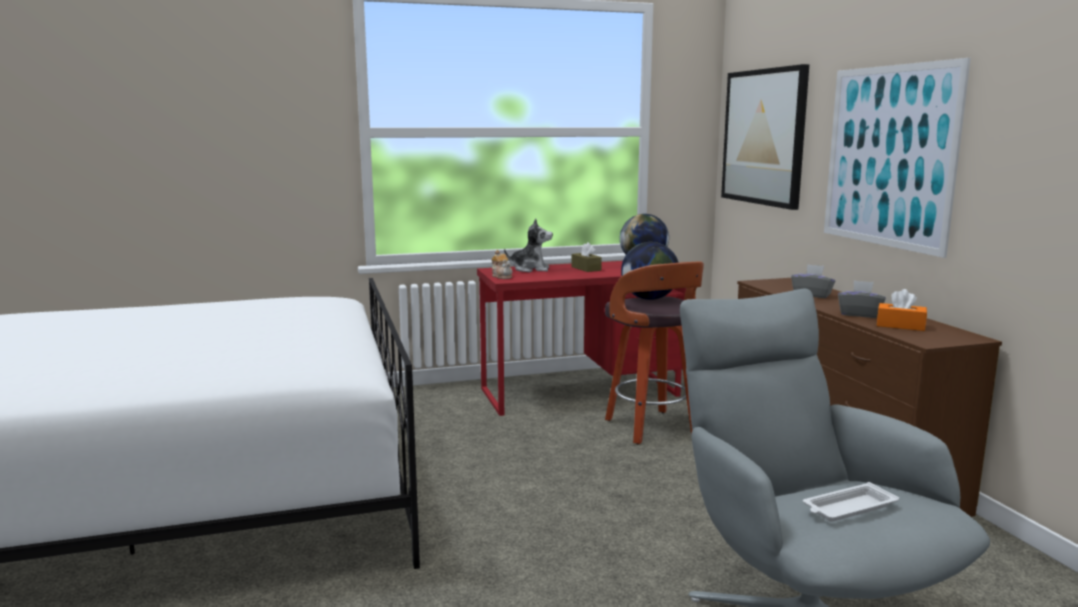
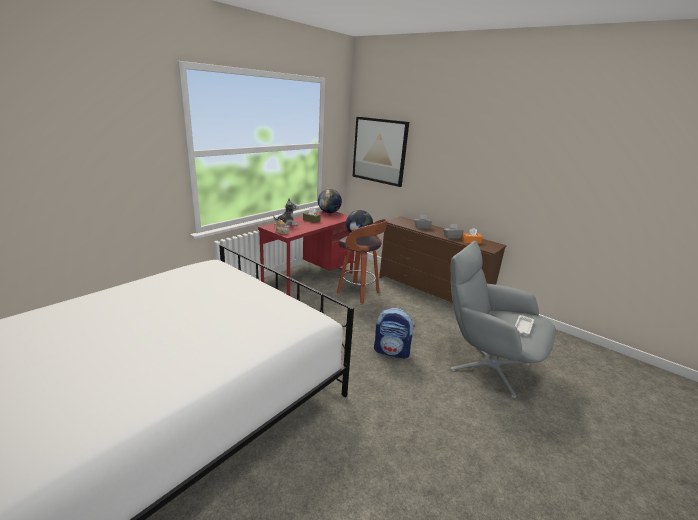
camera: 35 degrees left, 10 degrees up
picture [824,58,971,258] -> none
none -> backpack [374,308,415,359]

